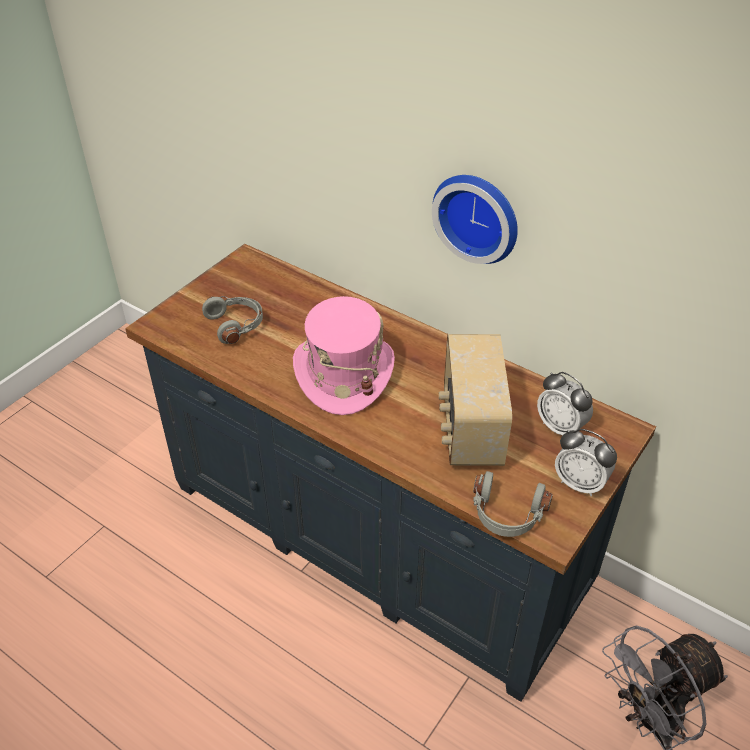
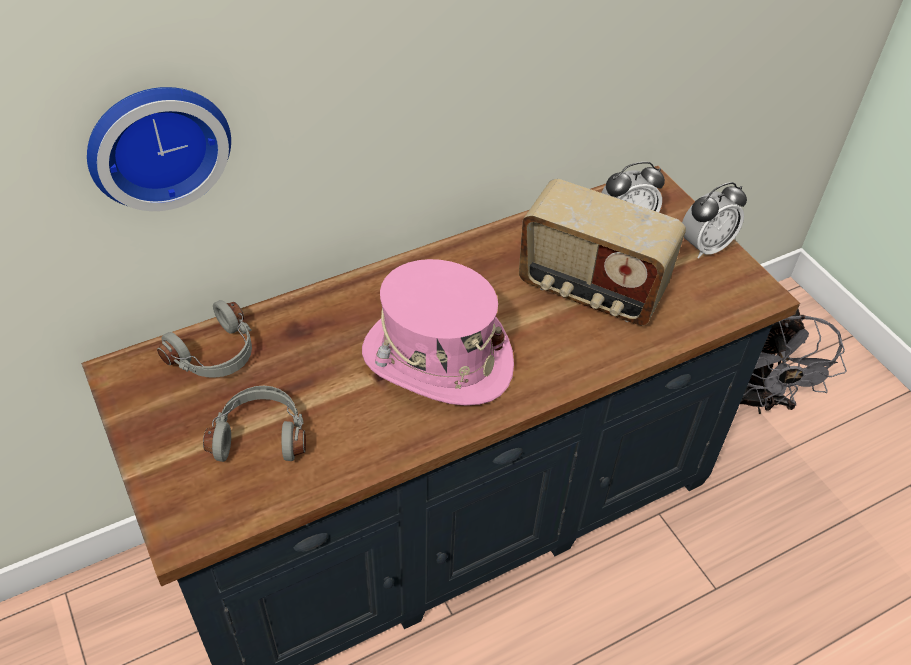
camera: 65 degrees left, 5 degrees up
wall clock [432,175,518,264] -> wall clock moved to [87,87,231,211]
grey headphones [473,471,553,537] -> grey headphones moved to [157,300,252,378]

